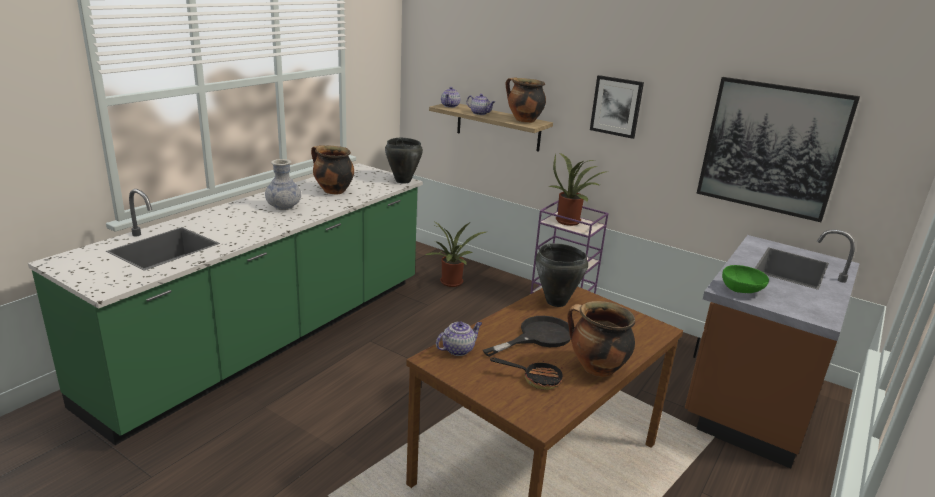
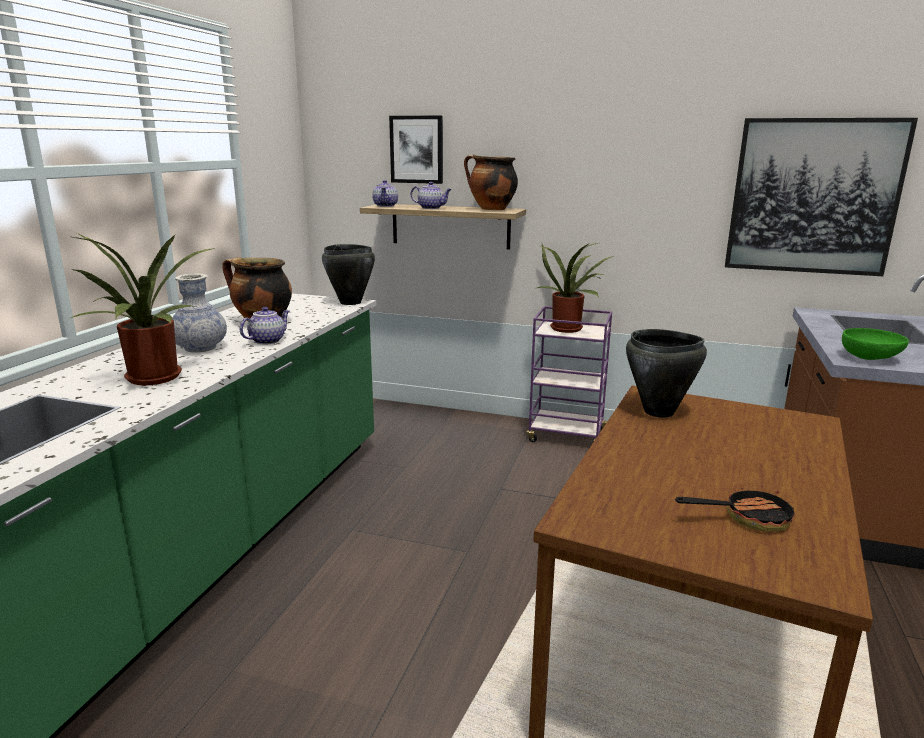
camera: 15 degrees left, 5 degrees down
potted plant [425,222,486,287] -> potted plant moved to [68,233,215,385]
teapot [436,322,482,356] -> teapot moved to [240,307,290,345]
black frying pan [483,316,571,357] -> none
cooking pot [567,301,635,377] -> none
picture [590,75,644,139] -> picture moved to [389,116,443,184]

